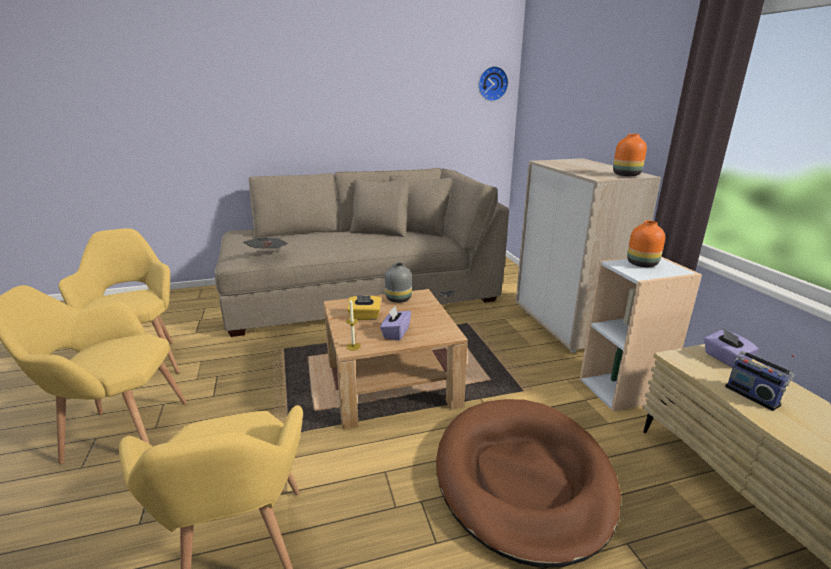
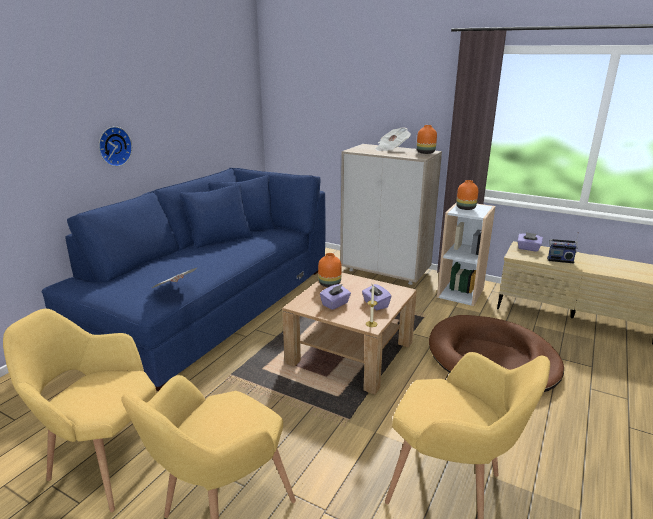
camera: 45 degrees left, 0 degrees up
beige sofa [215,168,509,337] -> blue sofa [41,168,326,391]
yellow tissue box [347,295,382,320] -> purple tissue box [320,284,351,310]
grey vase [385,263,412,303] -> orange vase [318,253,342,287]
wall clock [478,66,508,101] -> wall clock moved to [99,127,132,167]
none -> newspaper [375,127,411,151]

